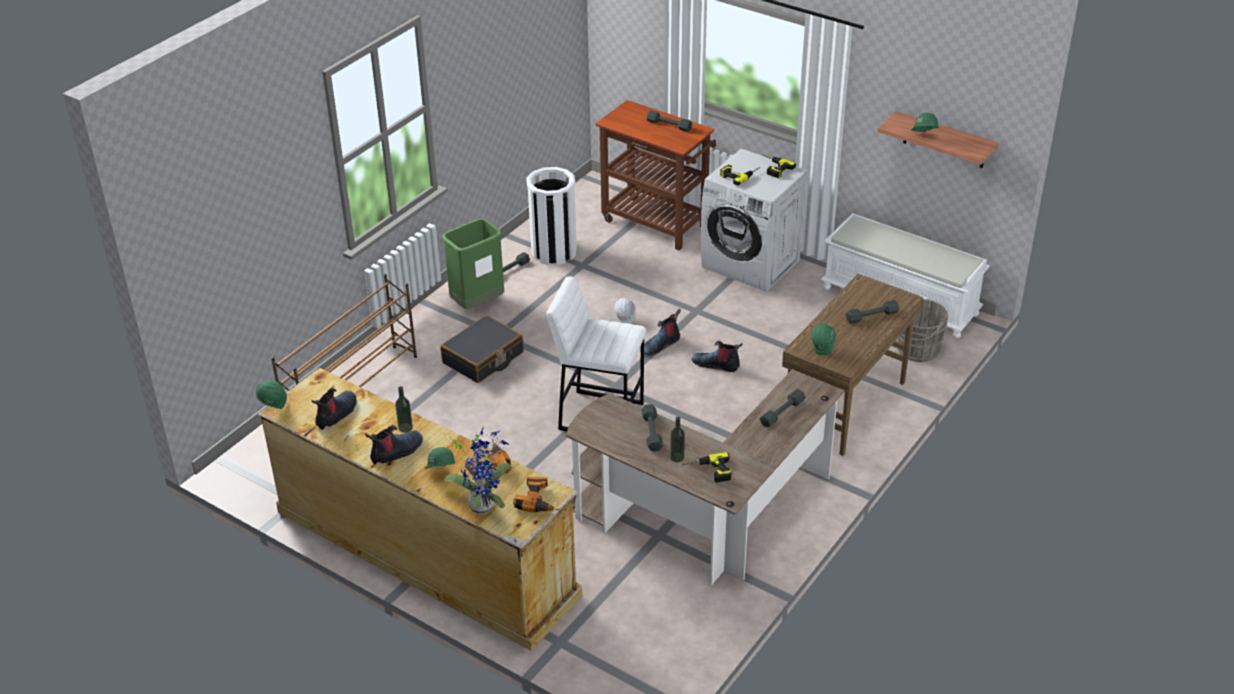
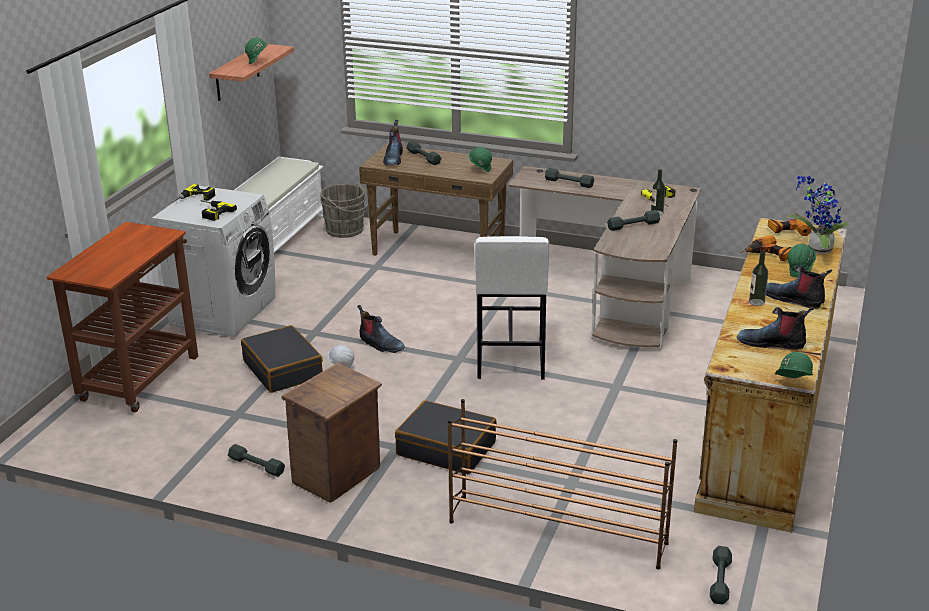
camera: 105 degrees left, 10 degrees down
green trash can [442,218,504,309] -> crate [282,363,382,503]
white trash can [526,167,577,265] -> none
grey dumbbell [646,110,692,132] -> grey dumbbell moved to [710,546,732,604]
boot [691,341,743,372] -> boot moved to [383,120,403,166]
none -> black suitcase [241,325,323,393]

